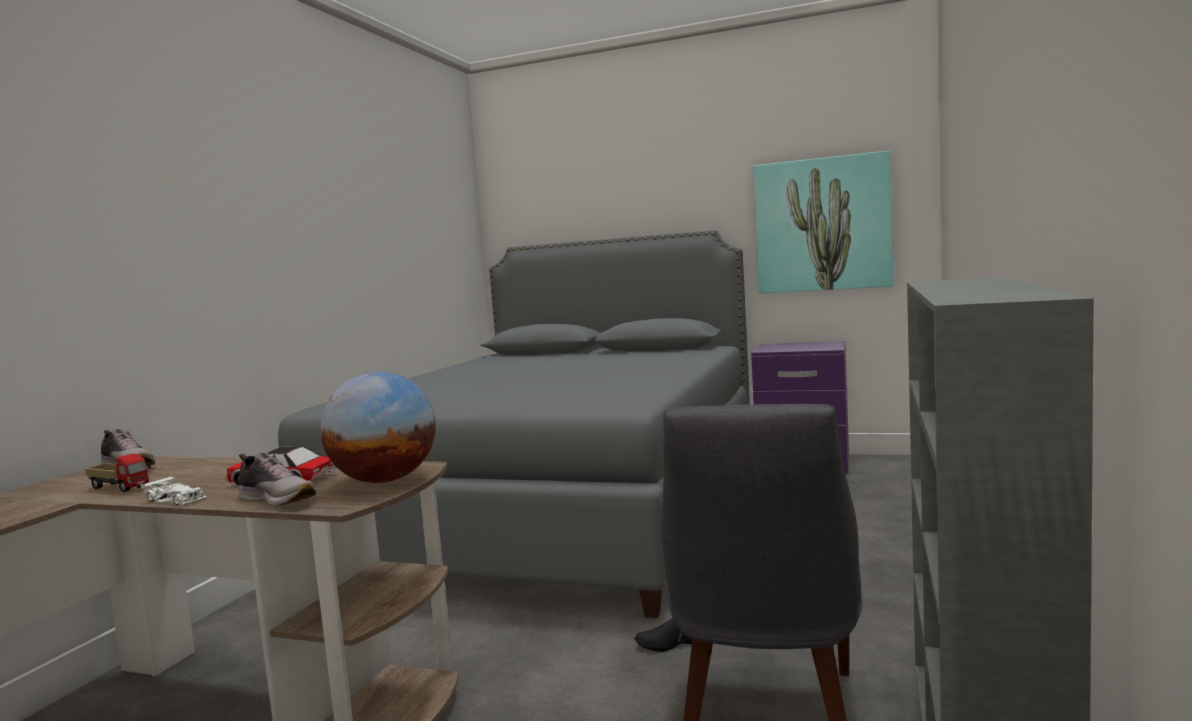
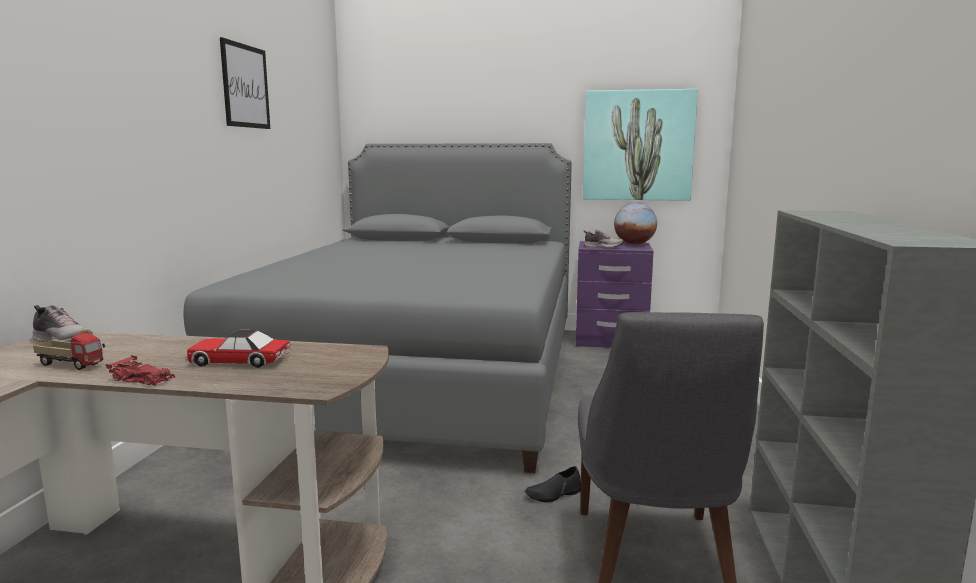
camera: 10 degrees left, 5 degrees up
white toy car [140,475,207,505] -> red toy car [106,355,175,386]
shoe [238,453,316,507] -> shoe moved to [584,230,624,248]
globe [320,371,436,483] -> globe moved to [614,202,657,245]
none -> picture [220,37,270,129]

